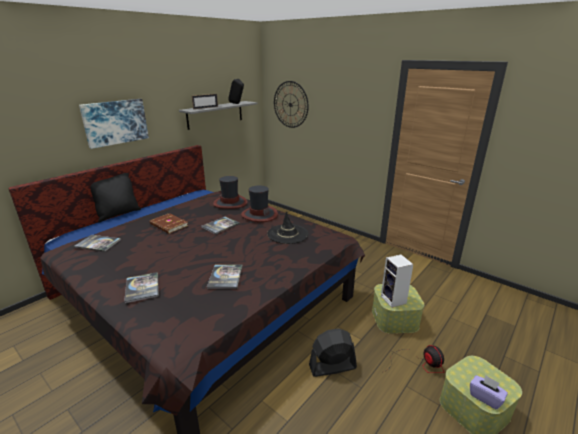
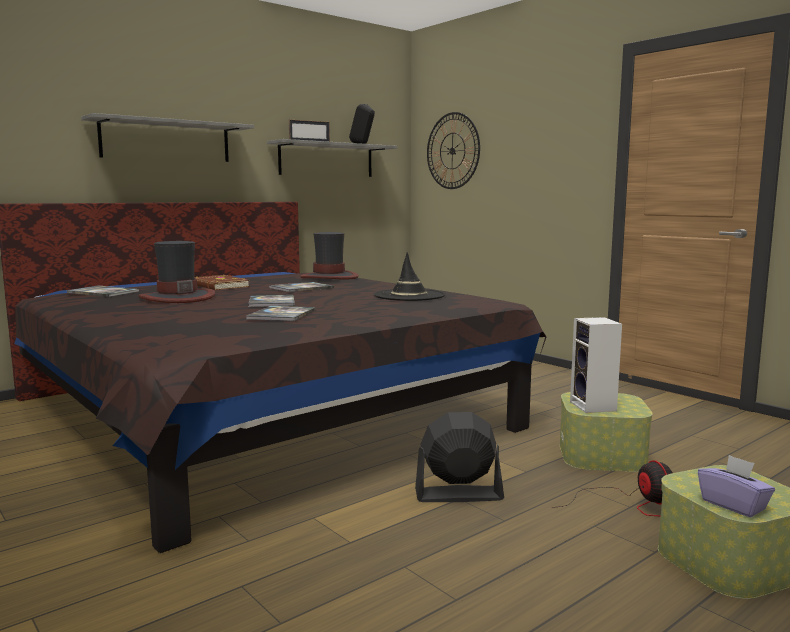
camera: 10 degrees right, 15 degrees down
picture [79,99,149,149] -> grey shelf [81,113,254,162]
black pillow [91,173,141,223] -> none
book [124,272,159,303] -> book moved to [248,295,295,307]
hat [241,186,278,222] -> hat moved to [139,241,215,303]

